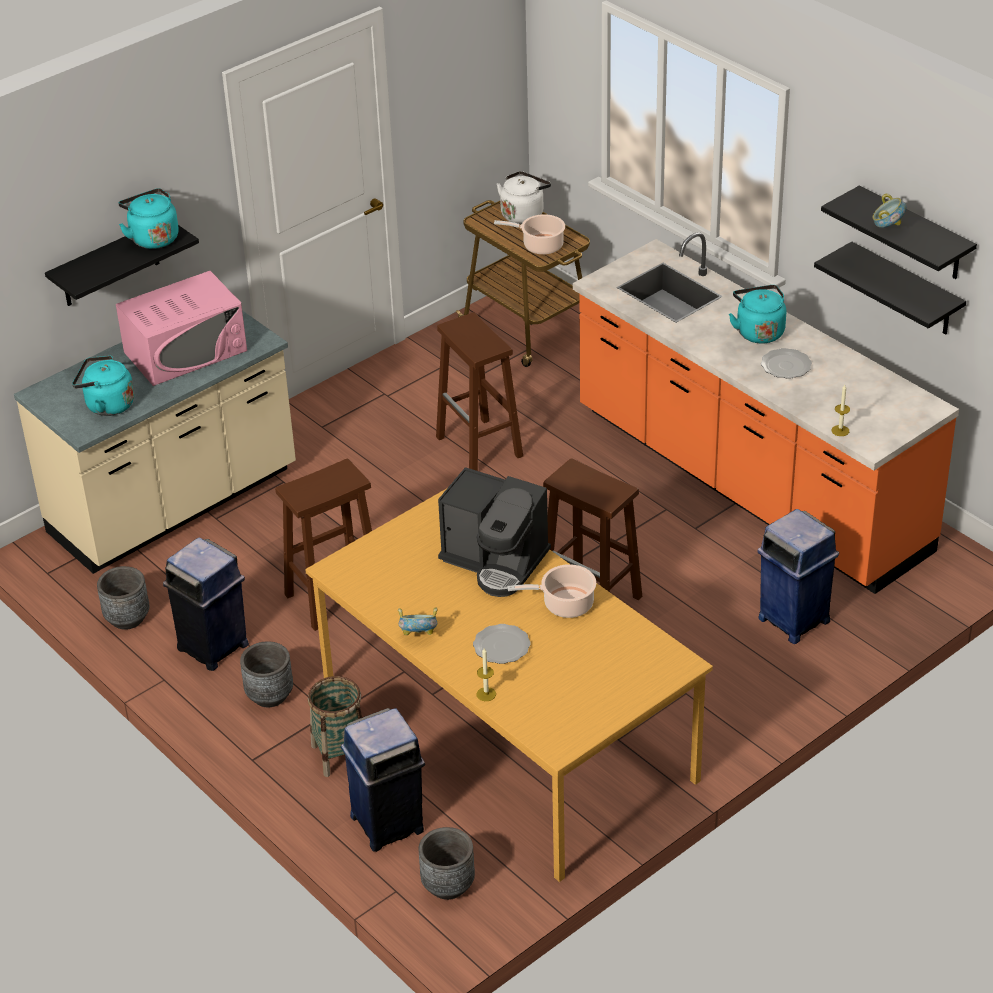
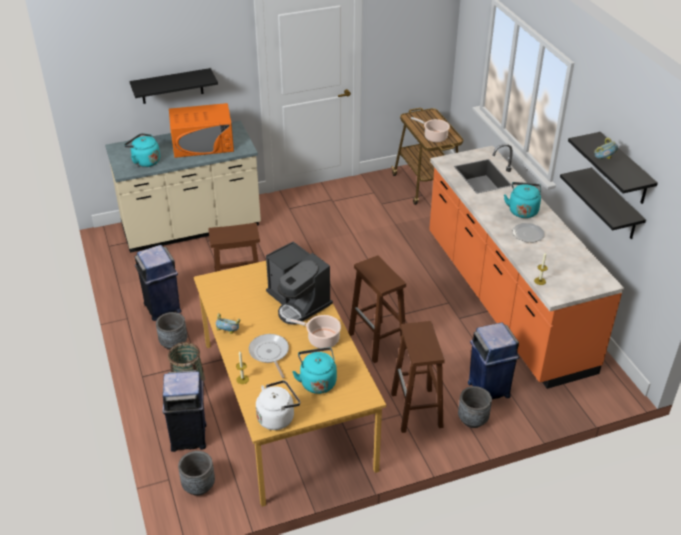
camera: 20 degrees right, 0 degrees up
grey planter [97,566,149,630] -> grey planter moved to [458,386,492,428]
pink microwave [116,271,247,386] -> orange microwave [169,103,234,158]
turquoise kettle [118,188,179,249] -> turquoise kettle moved to [292,347,337,394]
brown stool [436,312,523,471] -> brown stool moved to [391,321,445,433]
plate [473,624,530,664] -> frying pan [249,334,289,378]
white kettle [497,171,551,224] -> white kettle moved to [256,380,300,430]

